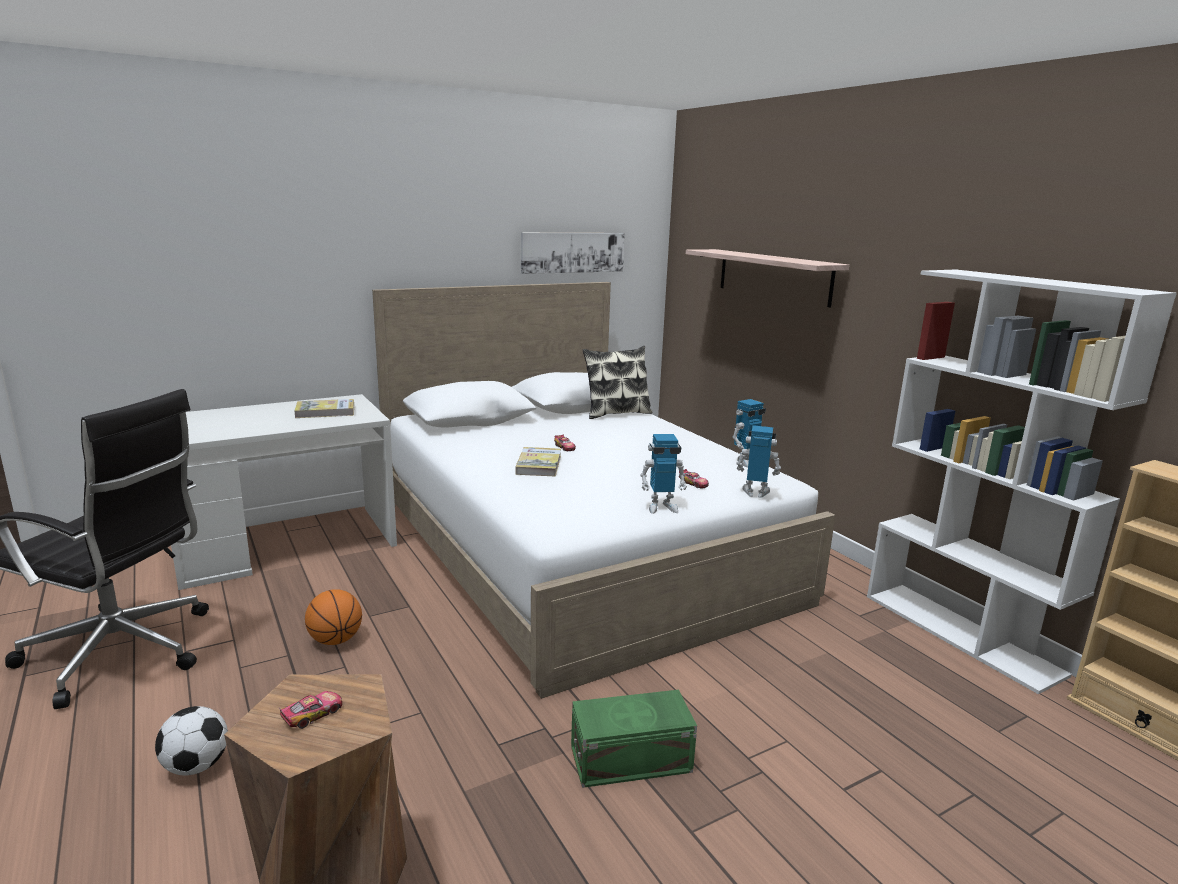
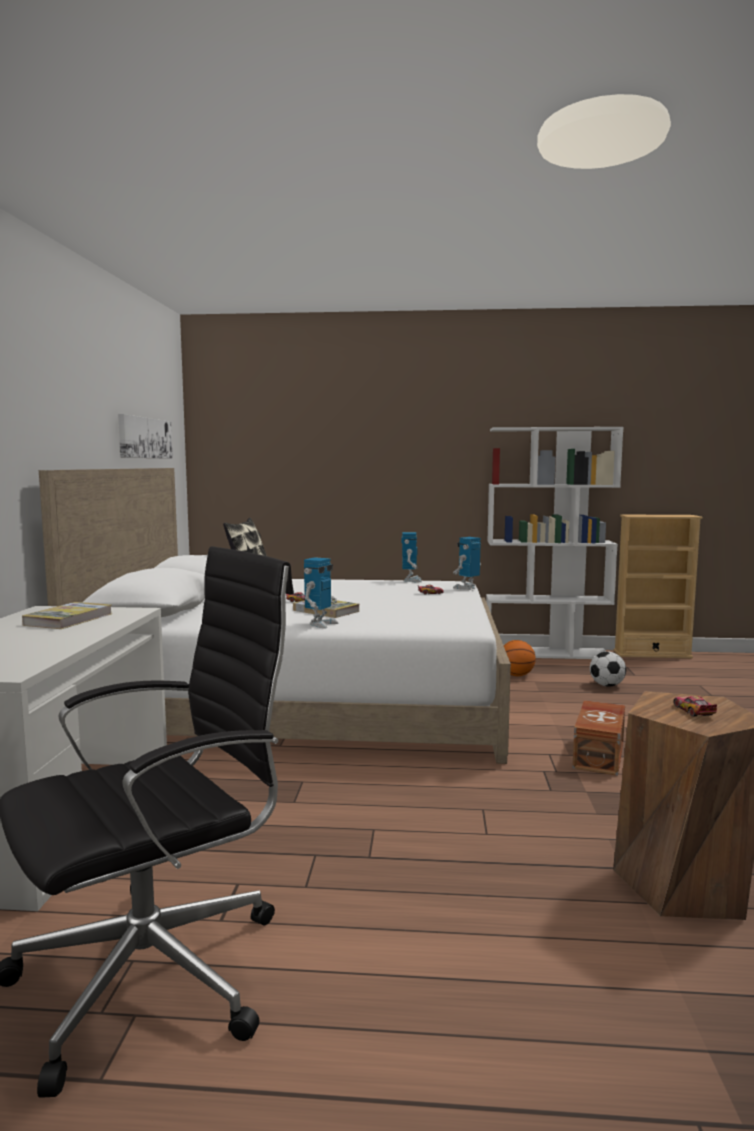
camera: 55 degrees left, 10 degrees down
football [155,706,228,775] -> football moved to [590,651,626,687]
basketball [305,589,362,645] -> basketball moved to [504,640,536,676]
green storage box [571,690,697,788] -> brown storage box [573,700,625,776]
toy robot [640,434,687,514] -> toy robot moved to [304,557,339,628]
shelf [686,249,849,307] -> none

